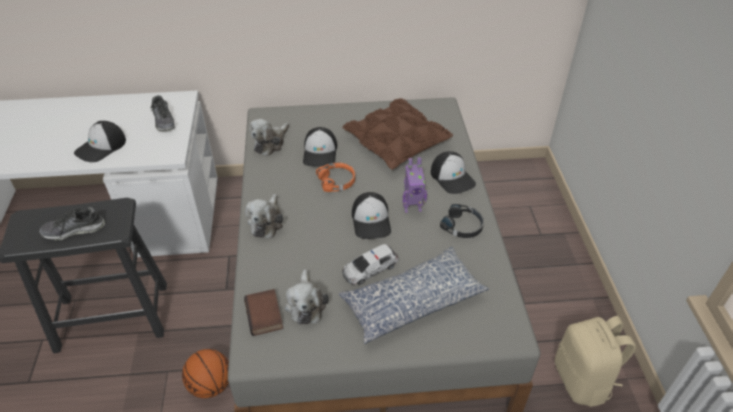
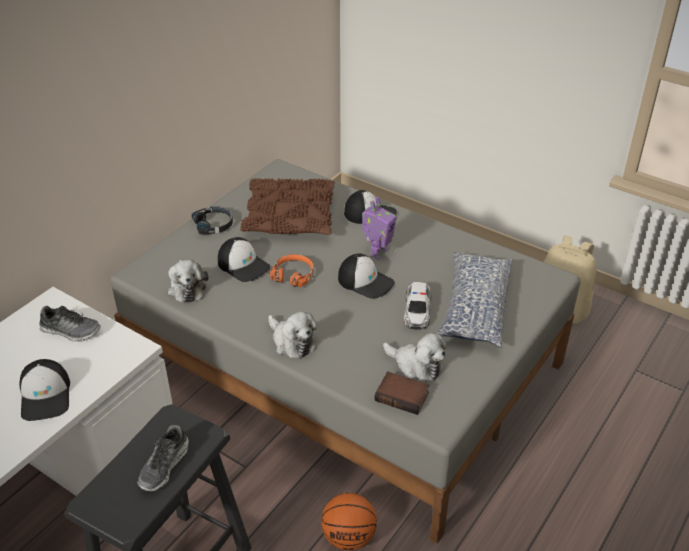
camera: 50 degrees left, 5 degrees down
black headphones [440,204,484,238] -> black headphones moved to [192,206,233,234]

